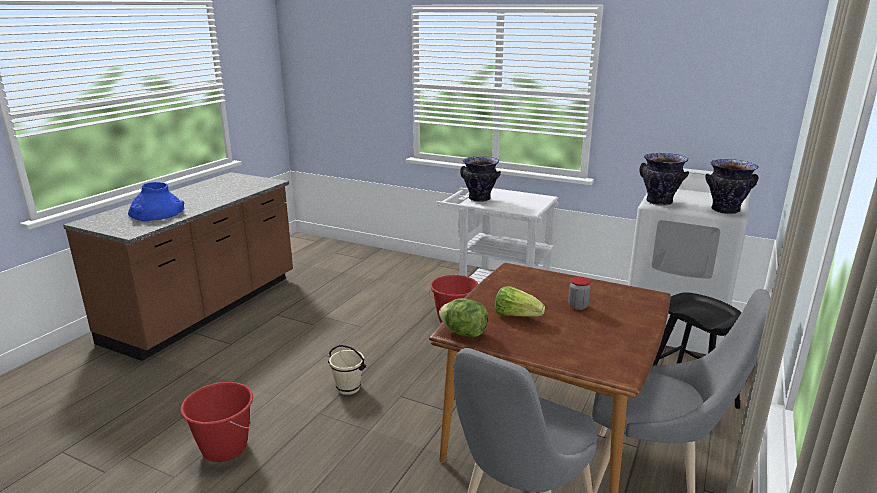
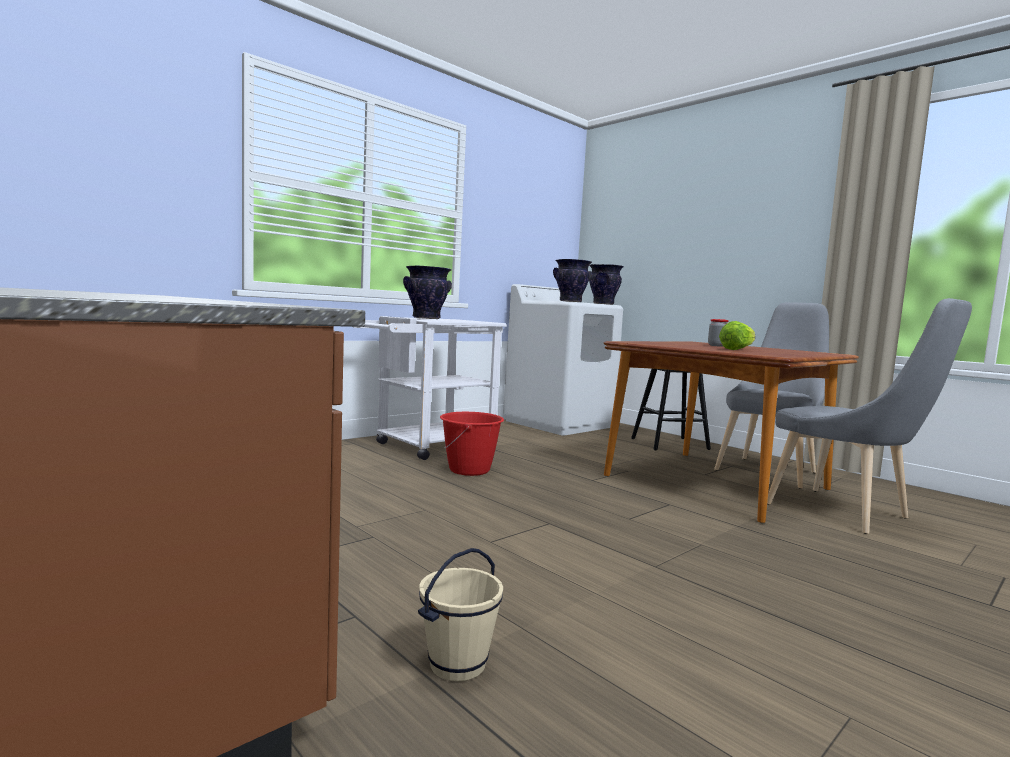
camera: 70 degrees left, 15 degrees down
blue vase [128,182,185,221] -> none
red bucket [180,382,253,462] -> none
beige bucket [328,345,366,395] -> beige bucket moved to [418,548,503,682]
lettuce [439,298,488,337] -> none

